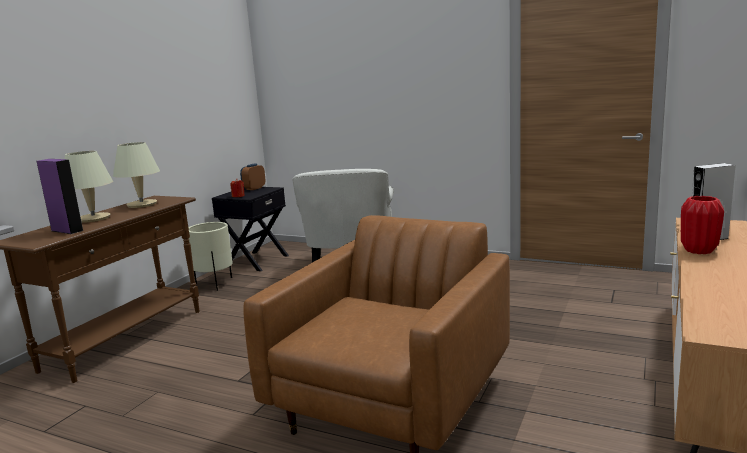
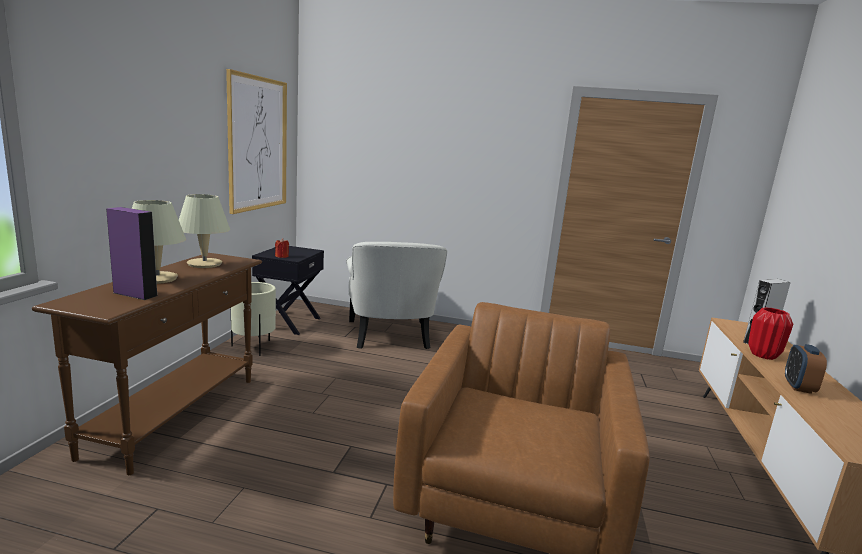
camera: 15 degrees left, 0 degrees up
alarm clock [240,164,266,190] -> alarm clock moved to [785,344,827,394]
none -> picture [226,69,287,214]

